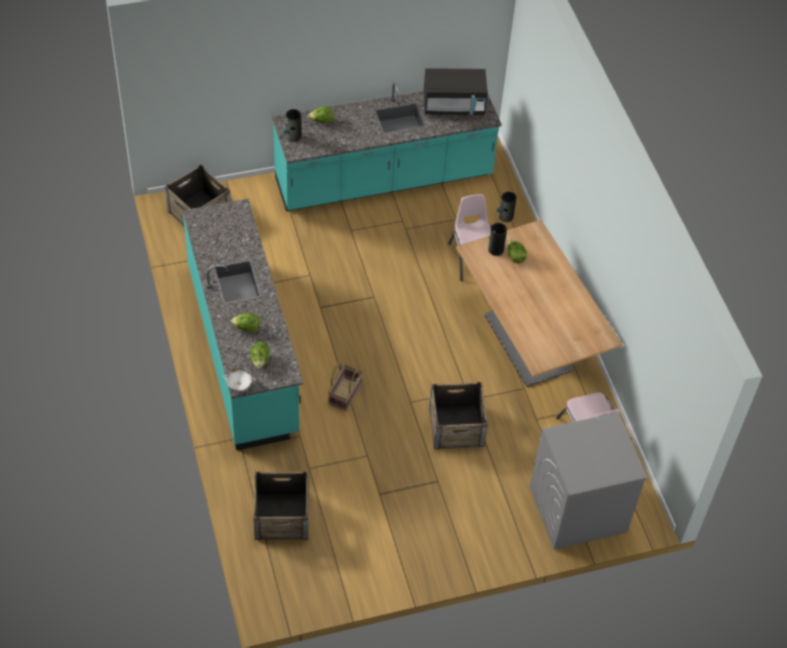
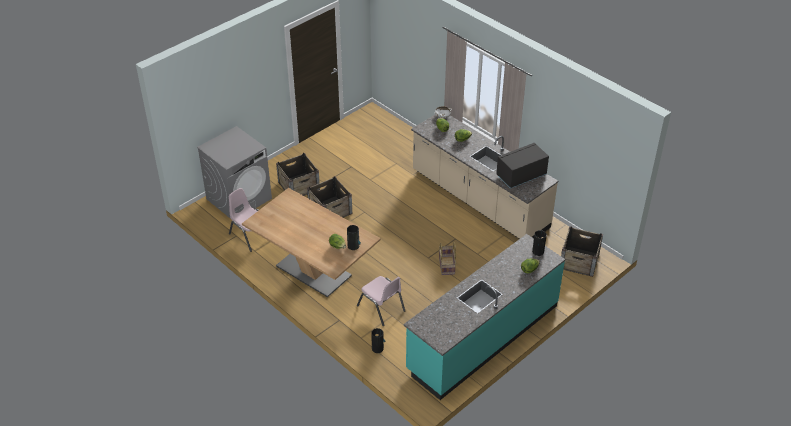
camera: 155 degrees right, 10 degrees down
turquoise counter [182,199,303,451] -> beige counter [411,114,558,239]
crate [253,472,308,540] -> crate moved to [276,153,320,196]
basket [328,362,363,411] -> basket moved to [439,242,456,275]
black microwave [424,68,488,115] -> black microwave moved to [496,143,549,189]

